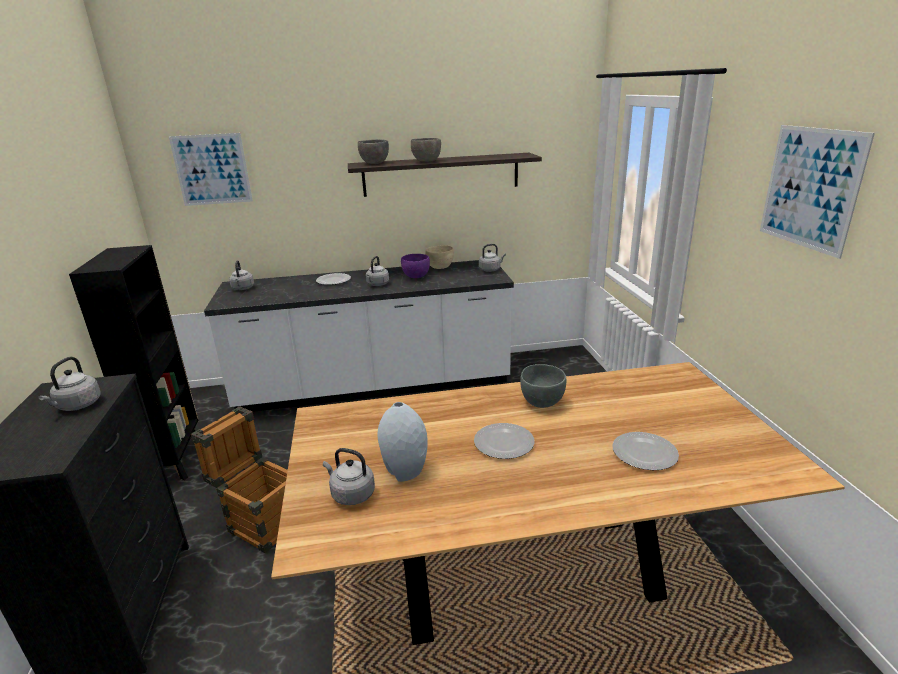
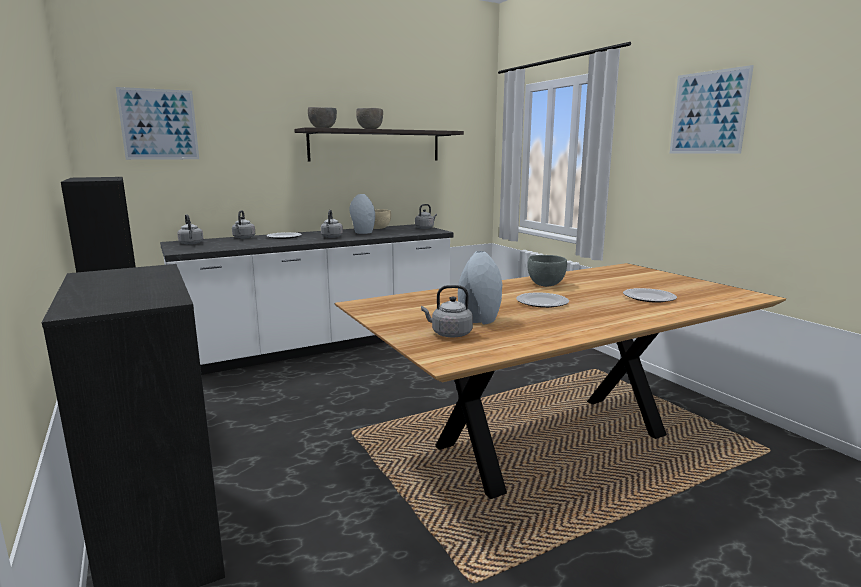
camera: 20 degrees left, 10 degrees down
grey kettle [39,357,101,411] -> grey kettle moved to [232,210,255,239]
crate [191,406,288,553] -> none
purple bowl [401,254,430,278] -> grey vase [350,194,375,234]

